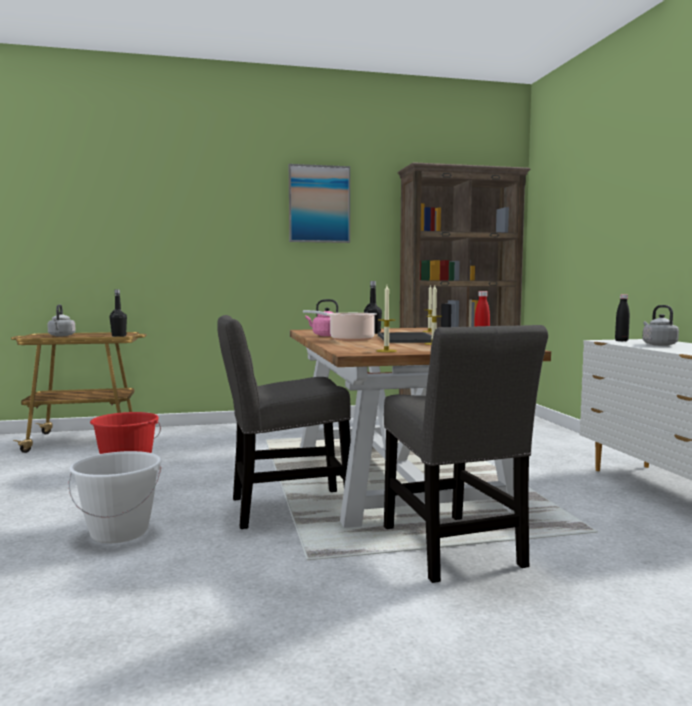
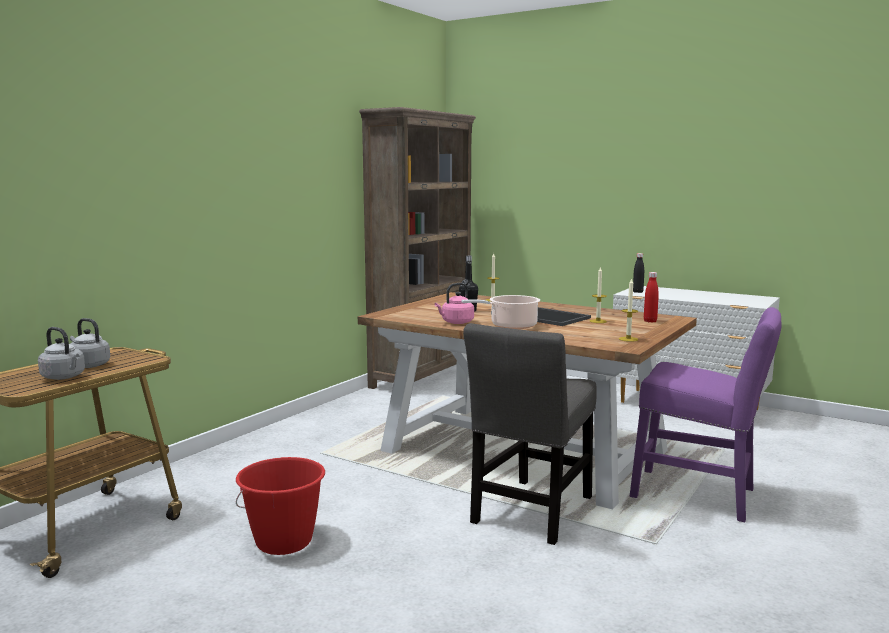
camera: 45 degrees left, 5 degrees up
white bucket [69,451,162,543] -> none
black bottle [110,289,127,337] -> none
picture [289,164,350,243] -> none
grey chair [384,325,548,583] -> purple chair [629,307,782,522]
grey kettle [642,305,679,346] -> grey kettle moved to [70,318,110,368]

